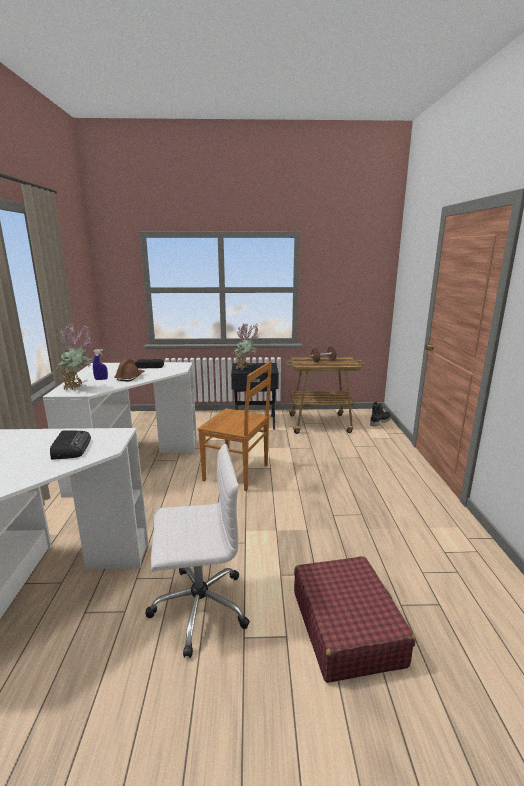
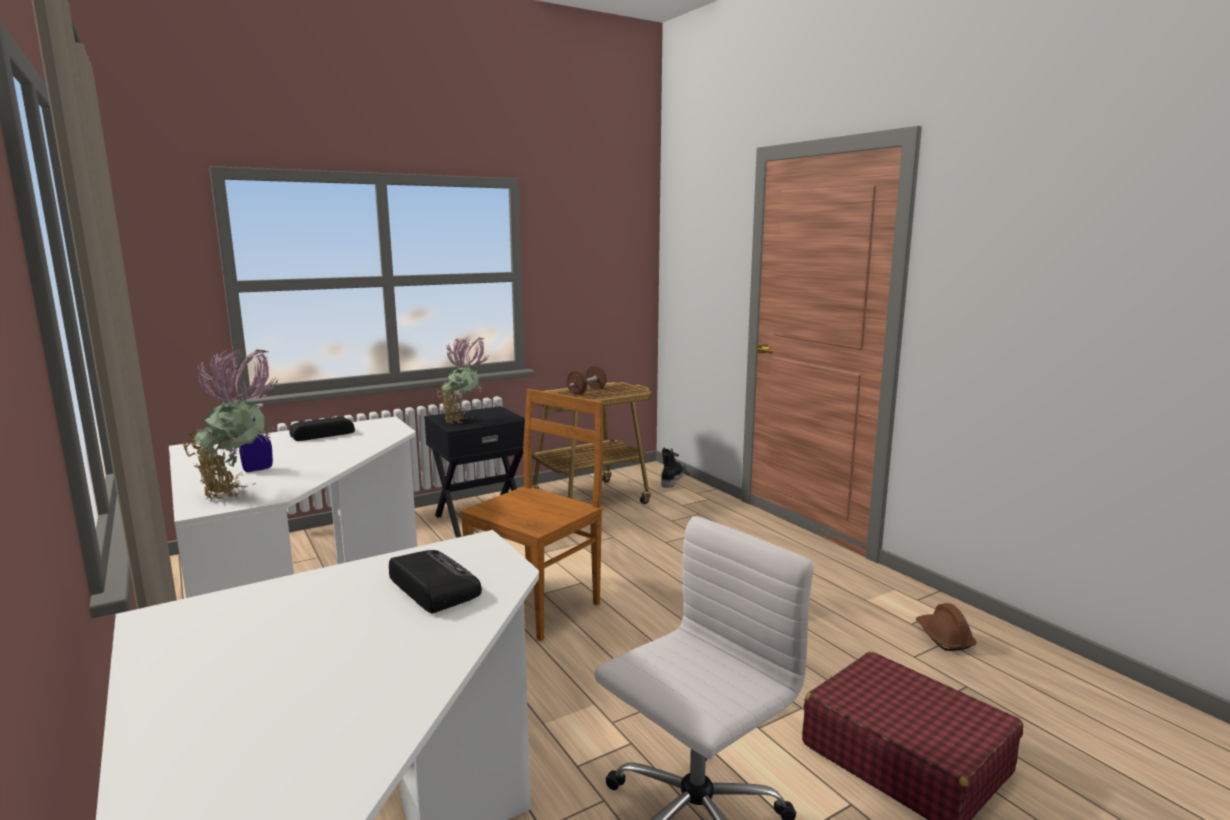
camera: 30 degrees left, 5 degrees down
brown hard hat [114,359,144,381] -> brown hard hat moved to [916,603,977,651]
brown chair [198,361,272,491] -> brown chair turned 45 degrees counterclockwise [460,389,603,641]

